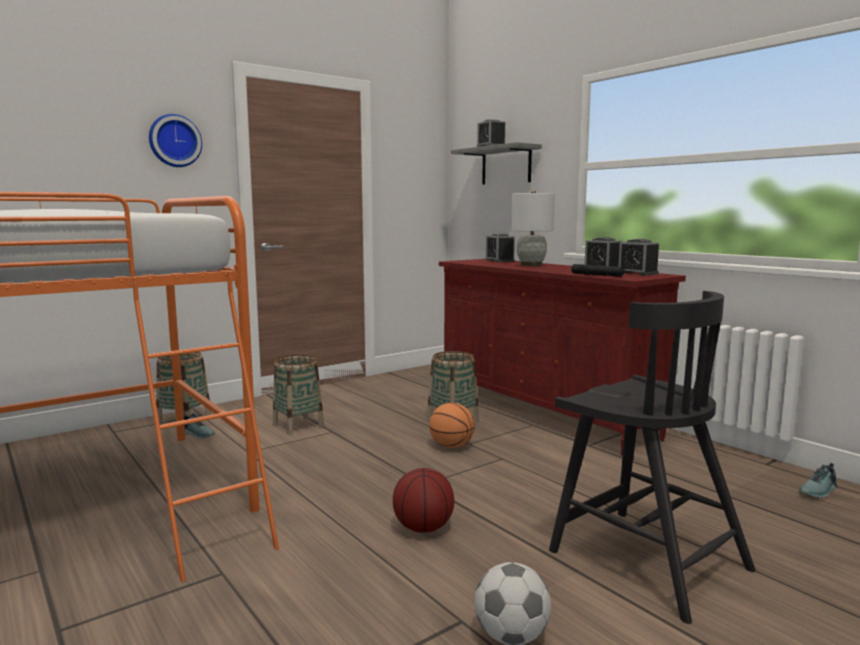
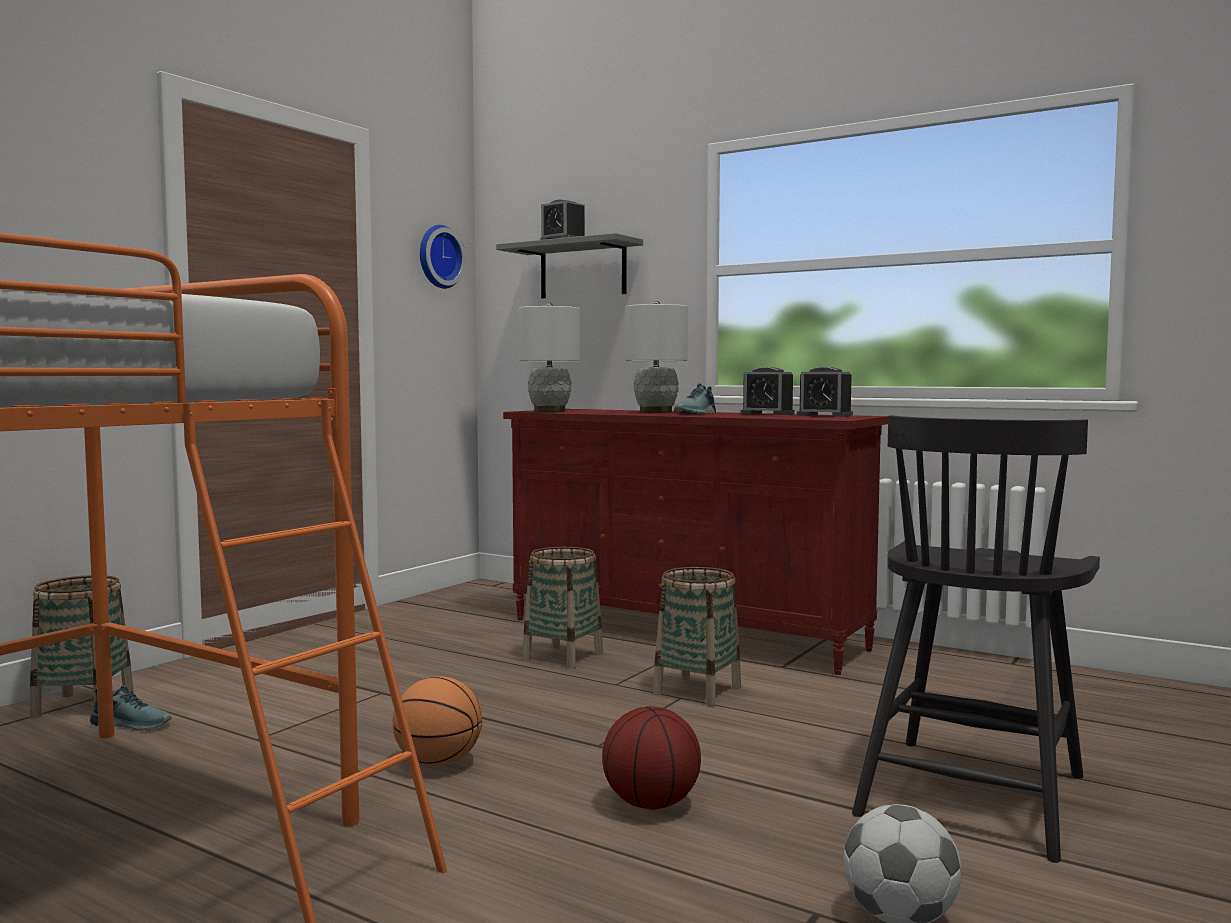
camera: 20 degrees left, 5 degrees down
wall clock [149,114,202,167] -> wall clock moved to [420,225,466,289]
basket [273,354,324,435] -> basket moved to [653,567,741,706]
basketball [429,403,475,448] -> basketball moved to [393,676,482,766]
alarm clock [485,233,515,262] -> none
black chair [549,291,756,624] -> black chair turned 90 degrees clockwise [852,415,1100,863]
black flashlight [571,264,626,277] -> none
shoe [798,463,837,498] -> shoe moved to [674,383,716,414]
none -> white table lamp [518,303,580,412]

